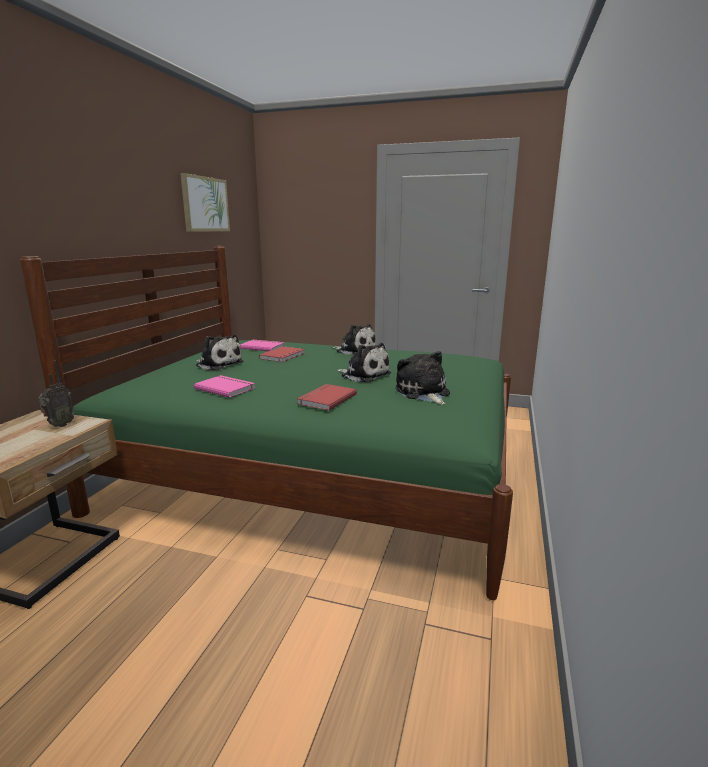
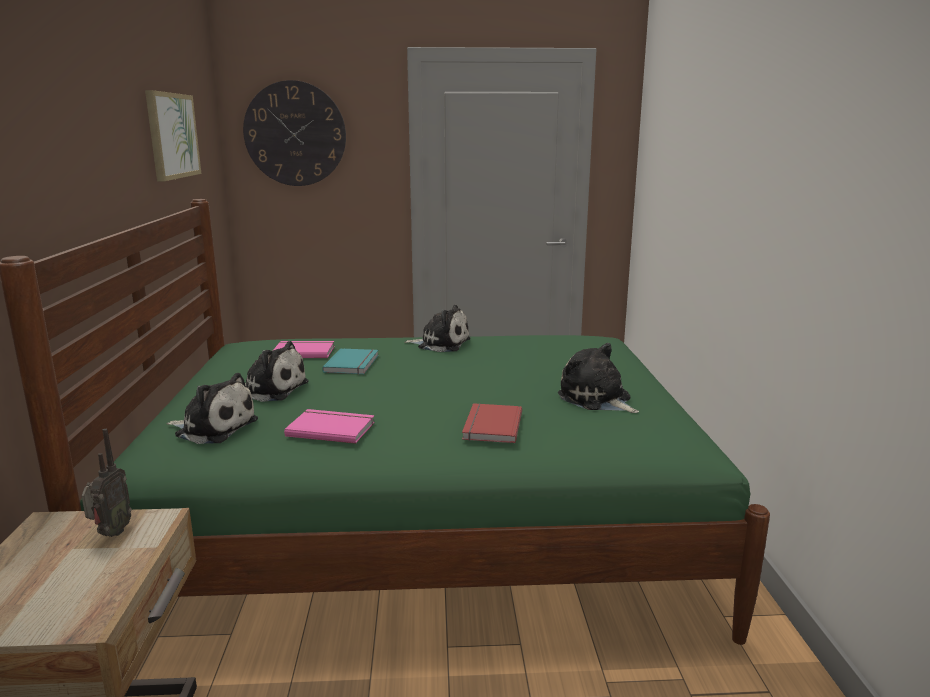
camera: 20 degrees left, 0 degrees up
red book [259,346,305,362] -> turquoise book [322,348,379,375]
plush toy [337,343,391,382] -> plush toy moved to [166,373,258,444]
none -> wall clock [243,80,346,186]

